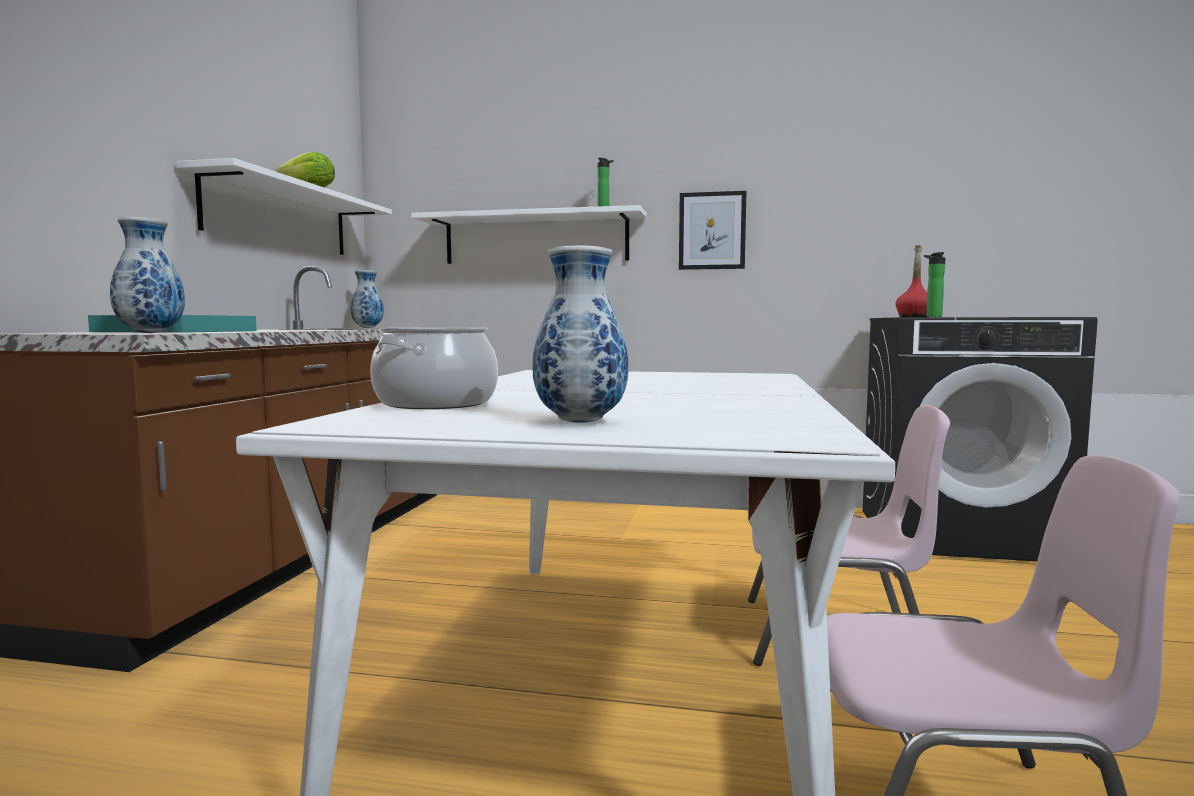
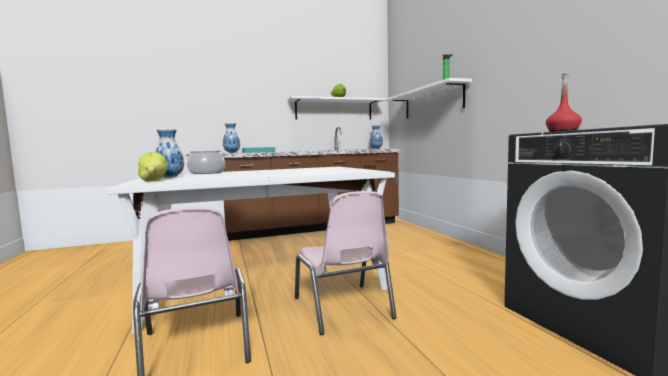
camera: 60 degrees right, 0 degrees up
picture [679,191,746,270] -> none
bottle [924,252,945,317] -> none
none -> lettuce [138,152,168,182]

